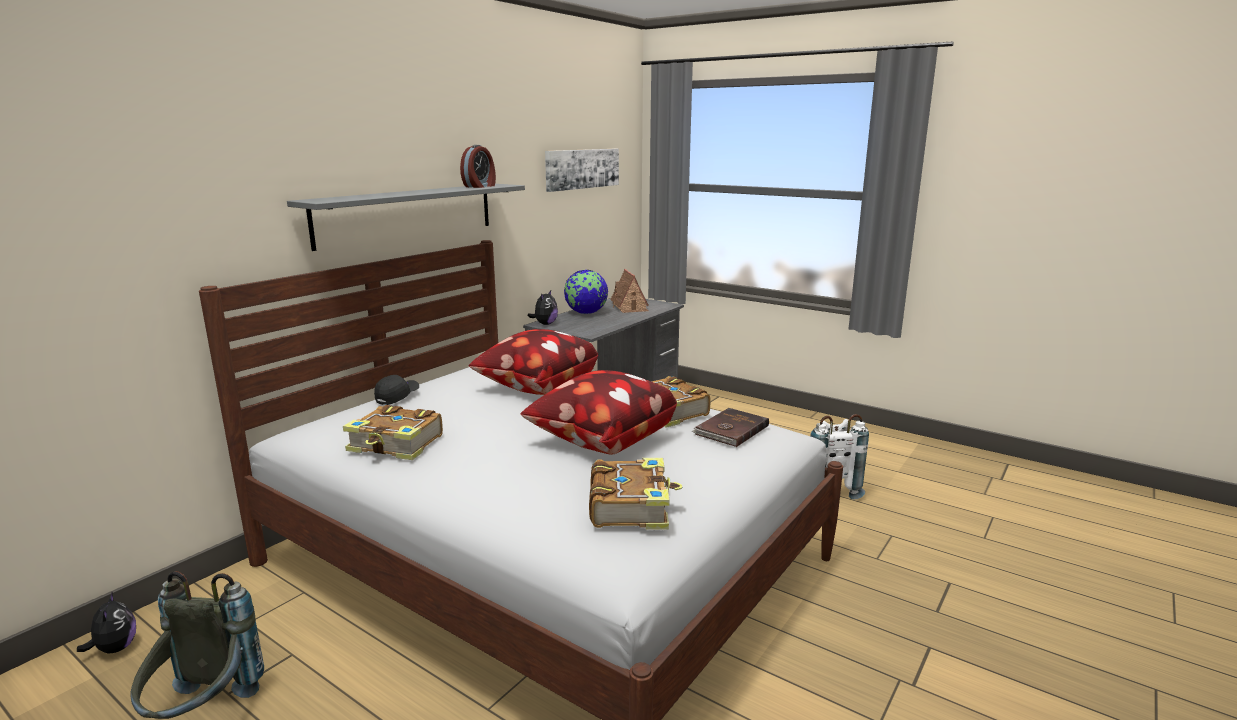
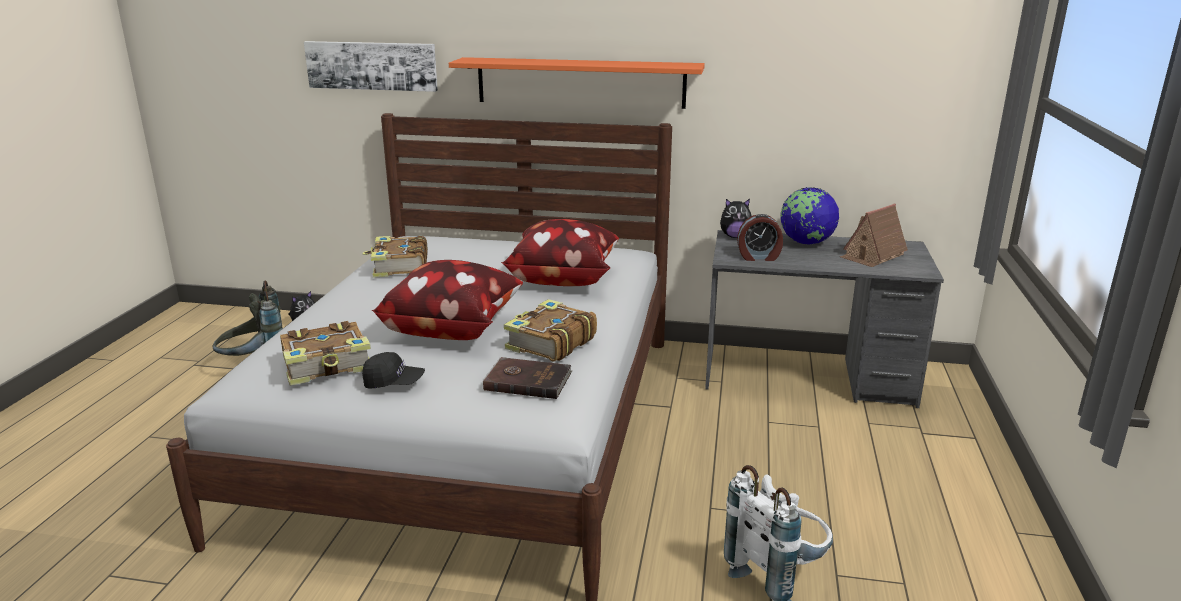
camera: 65 degrees right, 5 degrees up
grey shelf [287,184,525,251] -> orange shelf [449,57,705,109]
black cap [374,375,419,405] -> black cap moved to [362,352,425,389]
alarm clock [460,145,496,188] -> alarm clock moved to [737,214,783,261]
picture [545,149,619,192] -> picture moved to [304,41,438,92]

